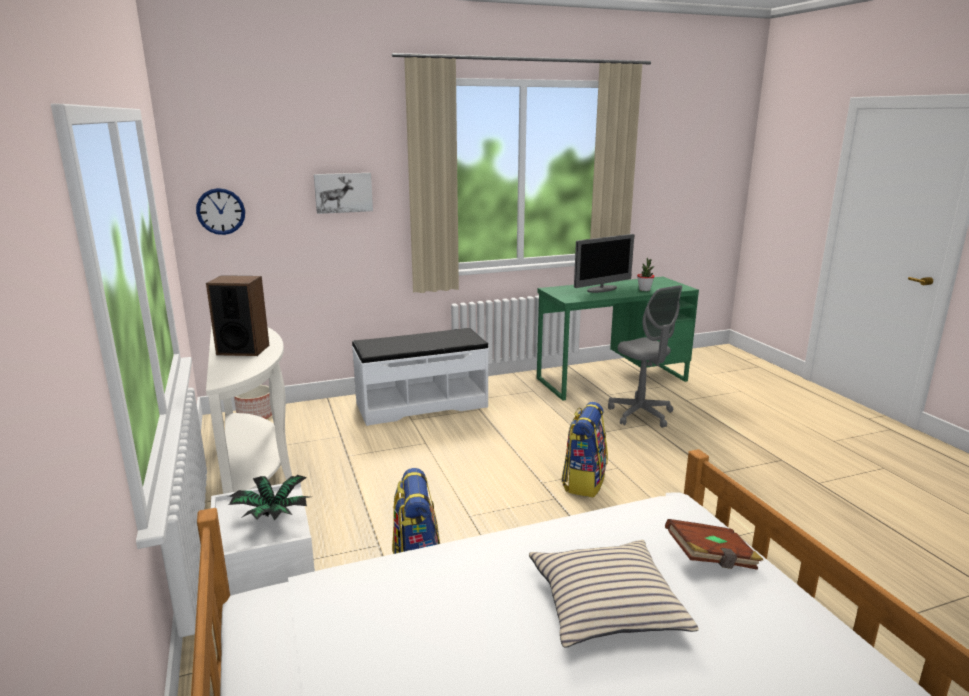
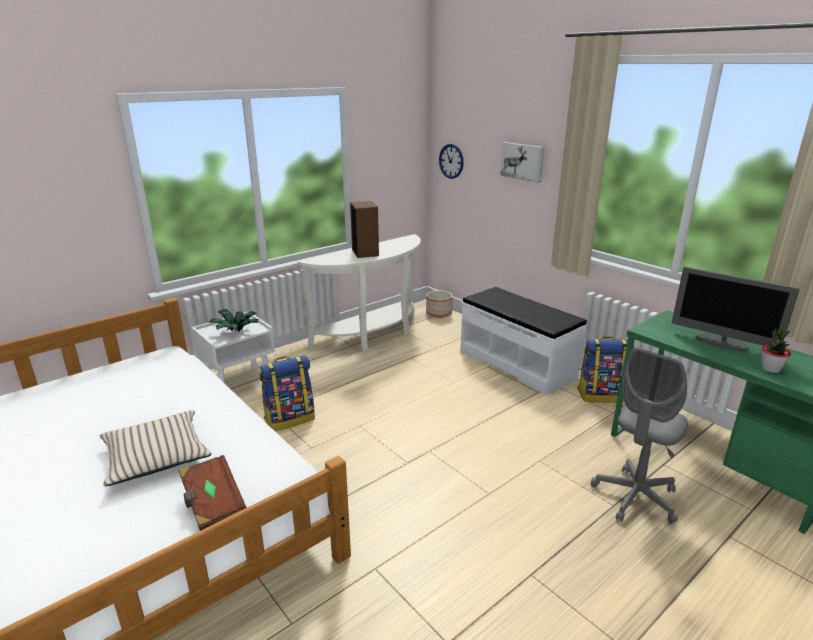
camera: 70 degrees right, 5 degrees up
backpack [561,402,608,497] -> backpack moved to [578,336,634,403]

